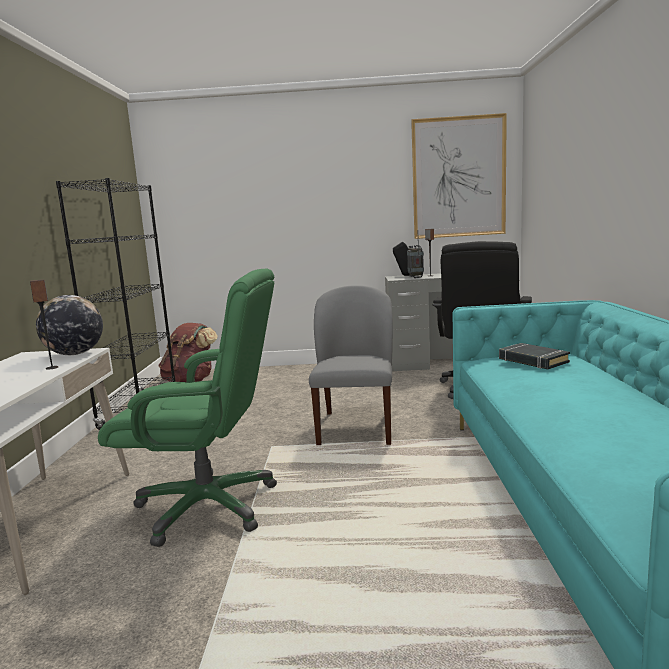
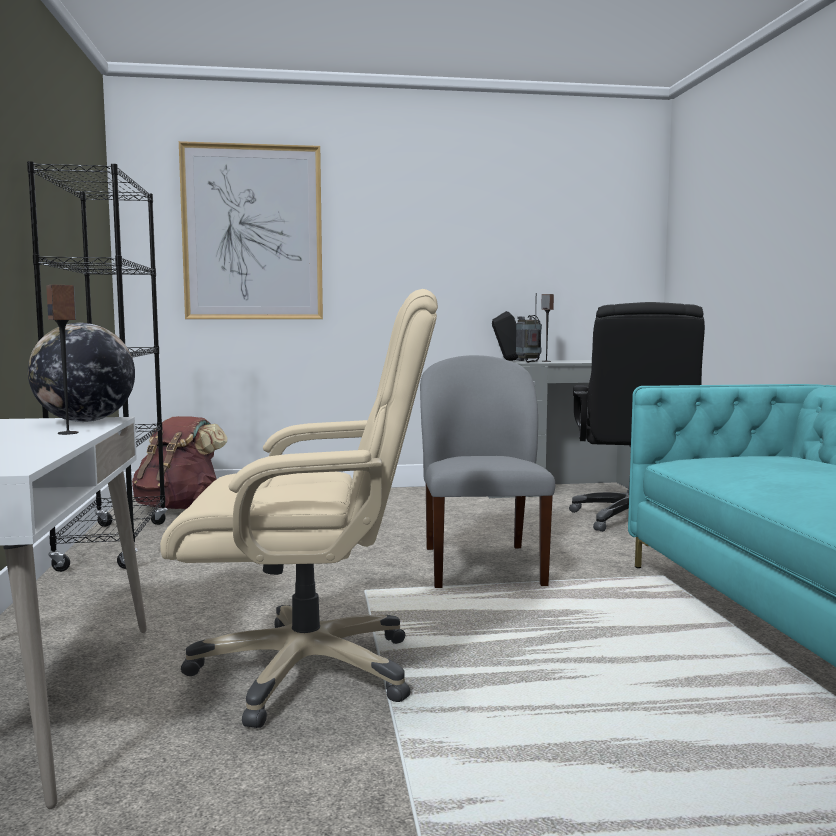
camera: 10 degrees left, 5 degrees down
green office chair [98,269,277,547] -> beige office chair [160,289,438,728]
picture [411,113,507,239] -> picture moved to [179,141,323,319]
black book [499,343,570,369] -> none

